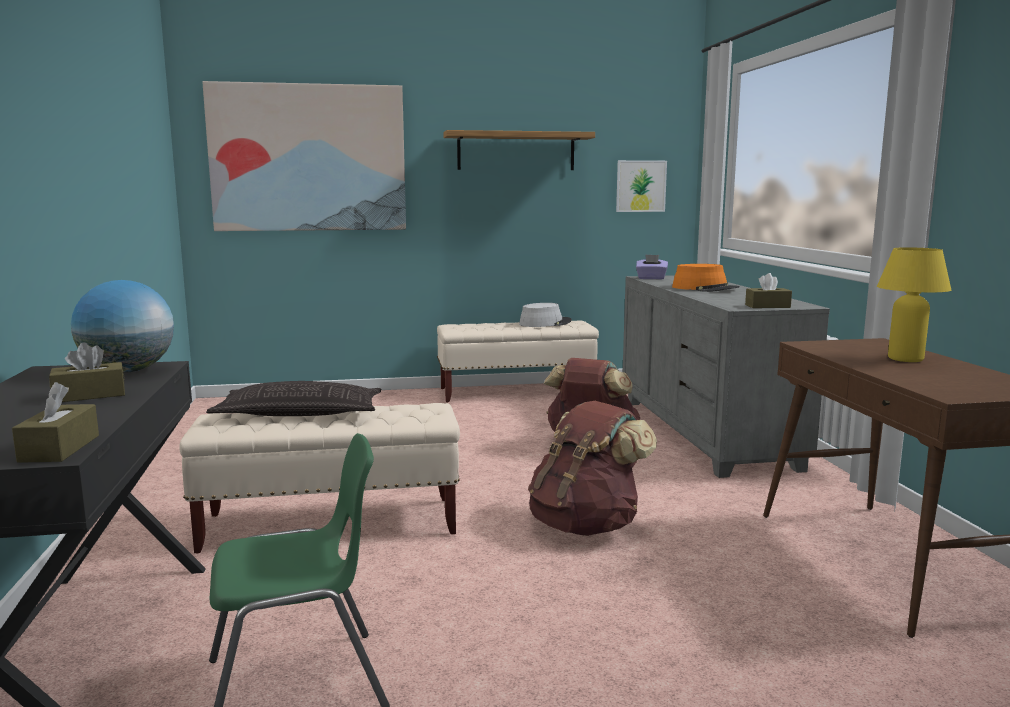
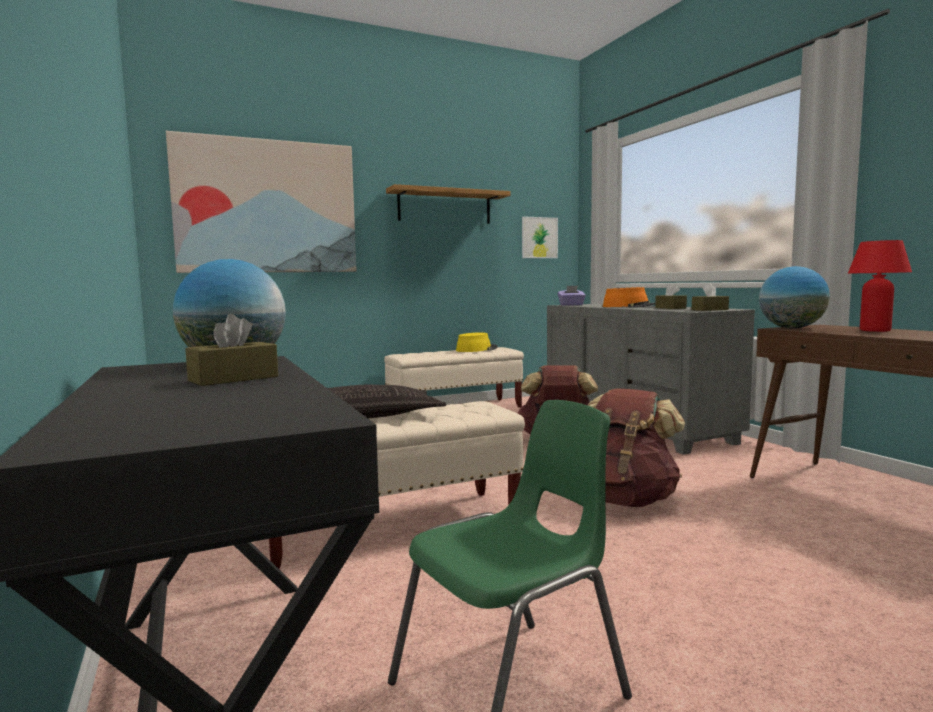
camera: 15 degrees left, 5 degrees down
brown tissue box [12,382,99,463] -> brown tissue box moved to [655,283,687,309]
grey hat [519,303,572,327] -> yellow hat [456,332,497,352]
yellow table lamp [877,247,951,362] -> red table lamp [848,240,912,332]
none -> globe [759,266,830,329]

